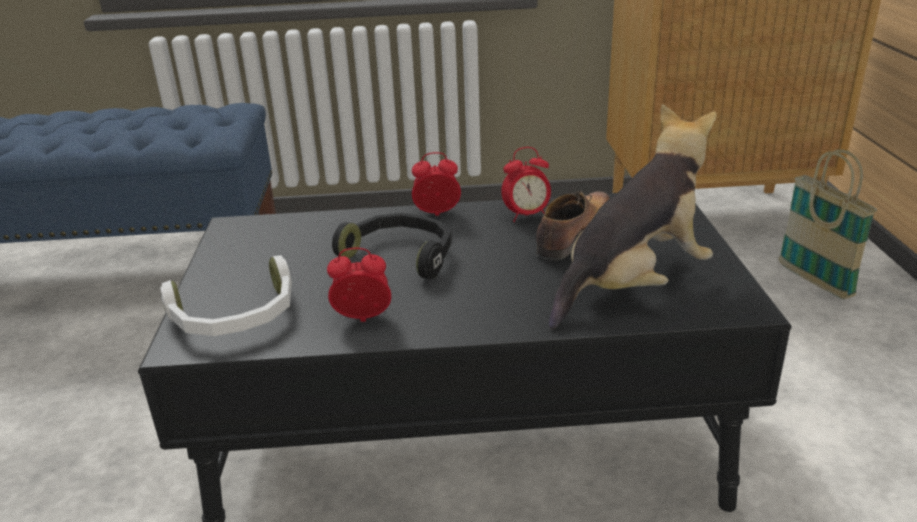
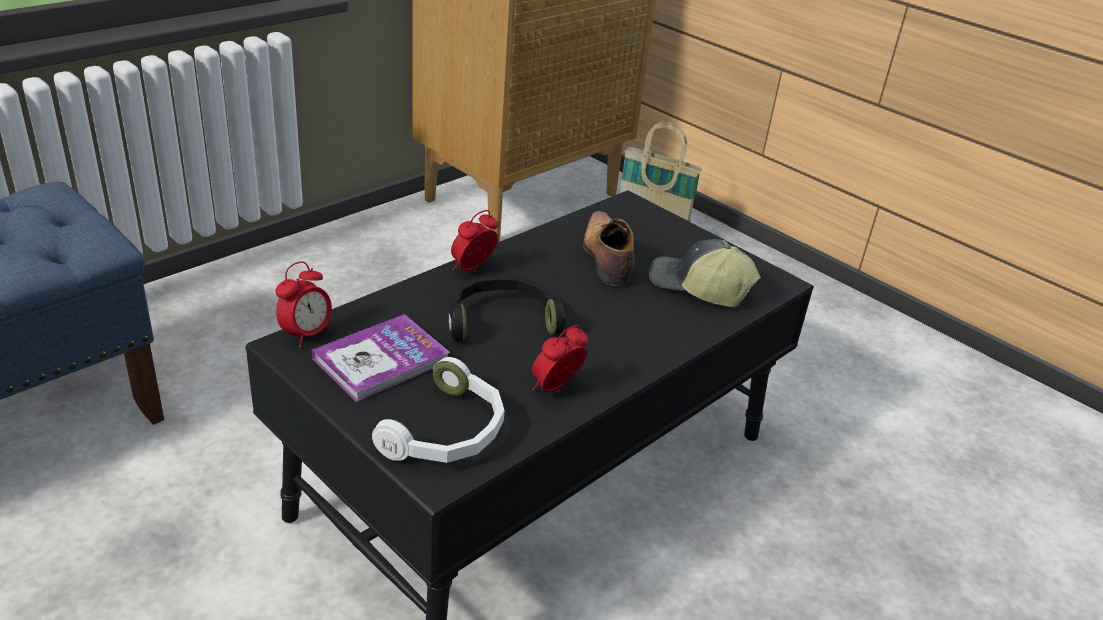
camera: 45 degrees left, 5 degrees up
alarm clock [501,147,551,222] -> alarm clock moved to [275,261,332,347]
plush toy [549,104,716,330] -> cap [649,239,761,307]
none -> book [312,314,450,402]

